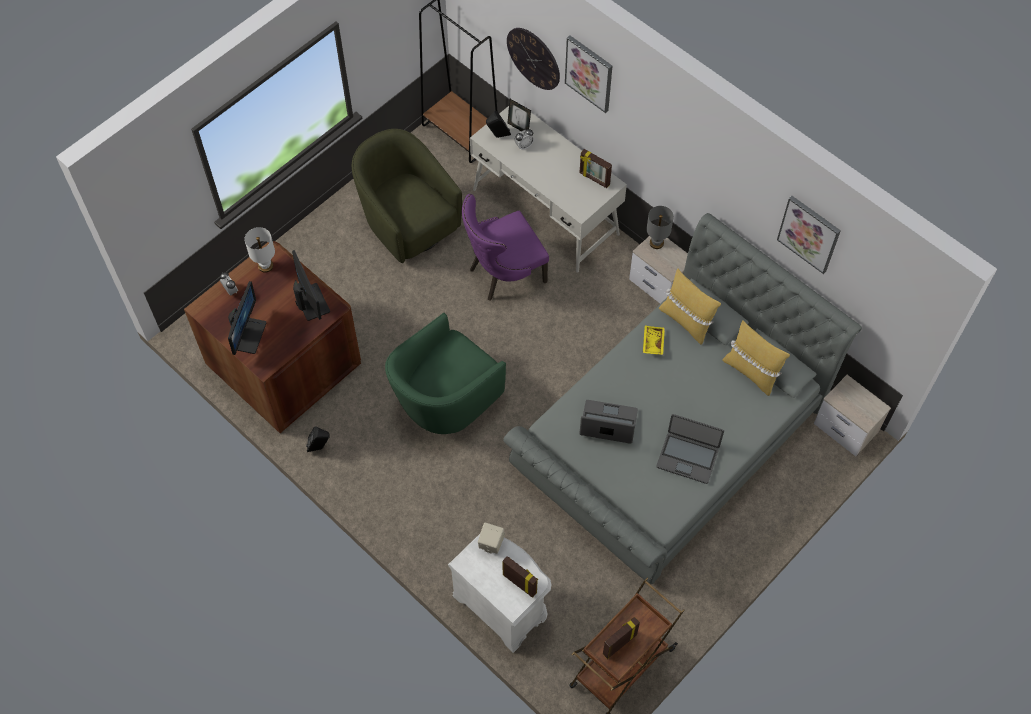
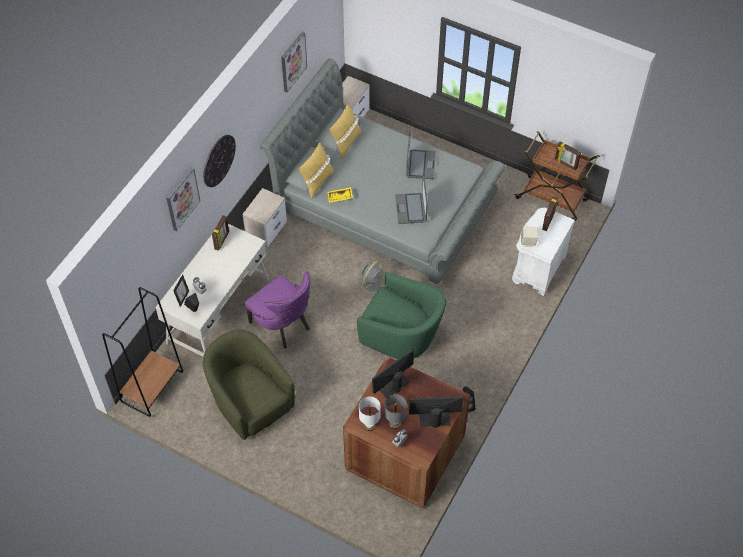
camera: 105 degrees left, 5 degrees down
green armchair [352,129,462,263] -> green armchair turned 105 degrees clockwise [203,330,295,440]
wall clock [507,28,560,90] -> wall clock moved to [203,135,236,187]
grey table lamp [646,206,674,249] -> grey table lamp moved to [385,394,407,429]
none -> grey fan [358,260,383,298]

